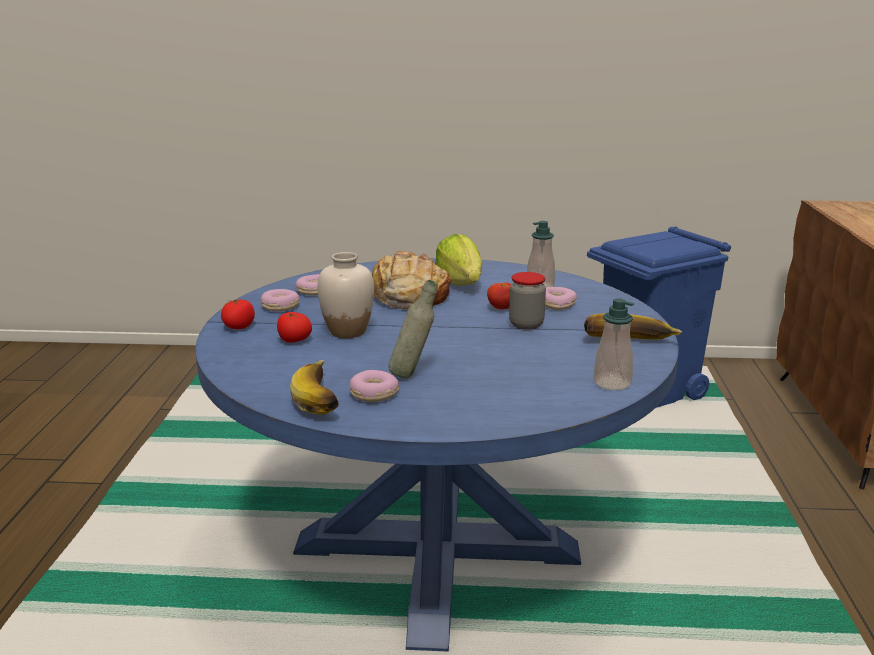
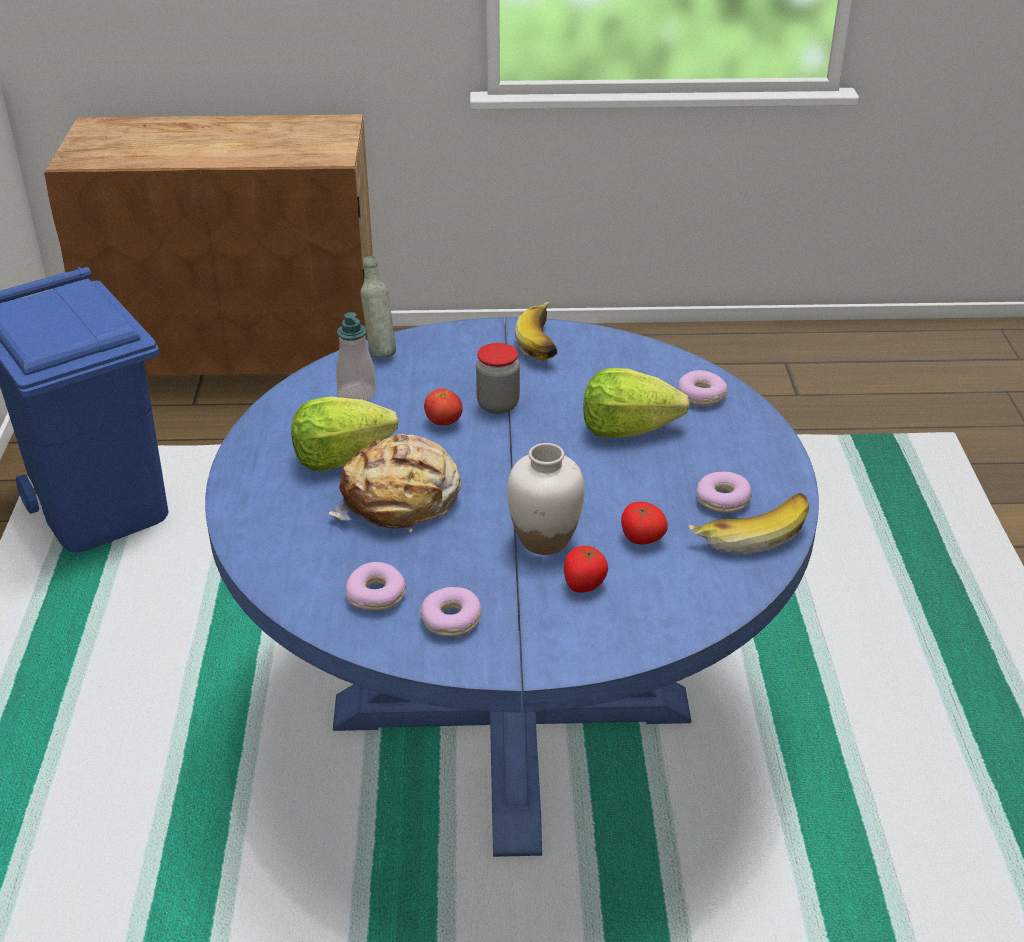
camera: 95 degrees left, 15 degrees up
tomato [221,299,255,329] -> tomato moved to [621,502,668,545]
grey bottle [388,280,438,378] -> grey bottle moved to [360,256,396,358]
donut [545,287,577,310] -> donut moved to [678,370,728,406]
soap dispenser [594,298,634,391] -> none
none -> lettuce [583,368,690,438]

